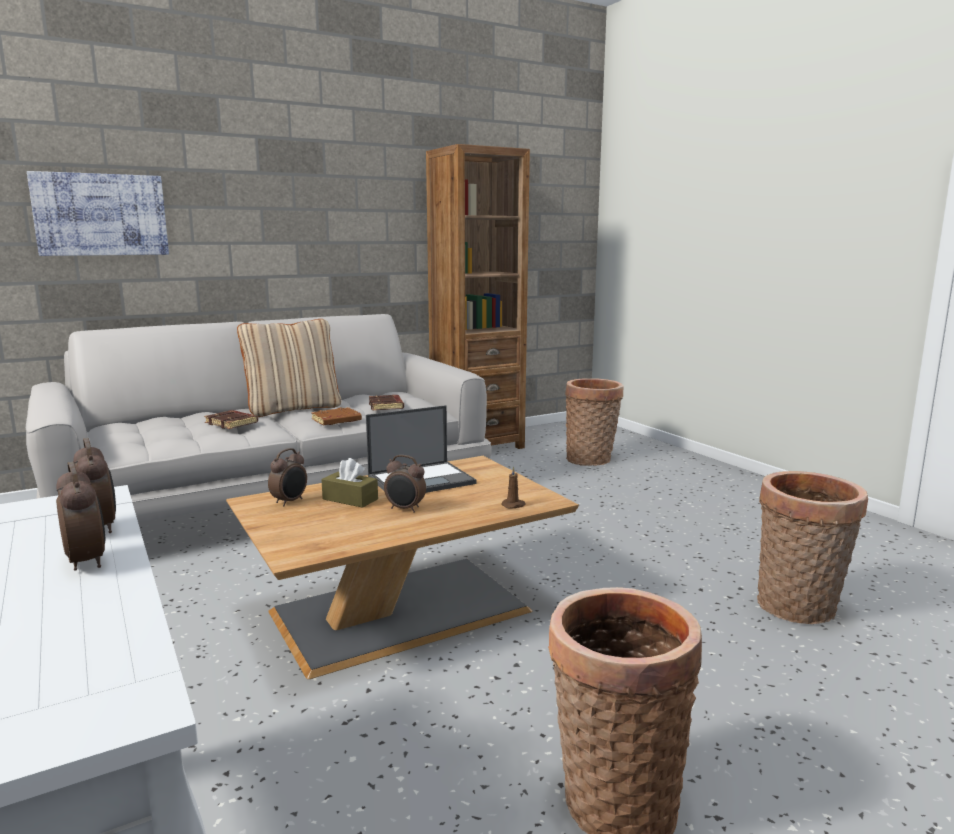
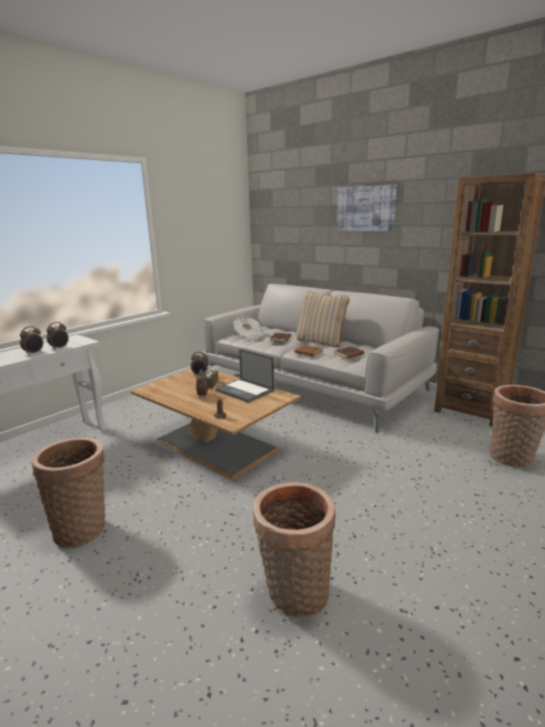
camera: 70 degrees right, 5 degrees up
picture [27,171,169,256] -> picture moved to [337,185,397,231]
none -> newspaper [233,316,264,341]

